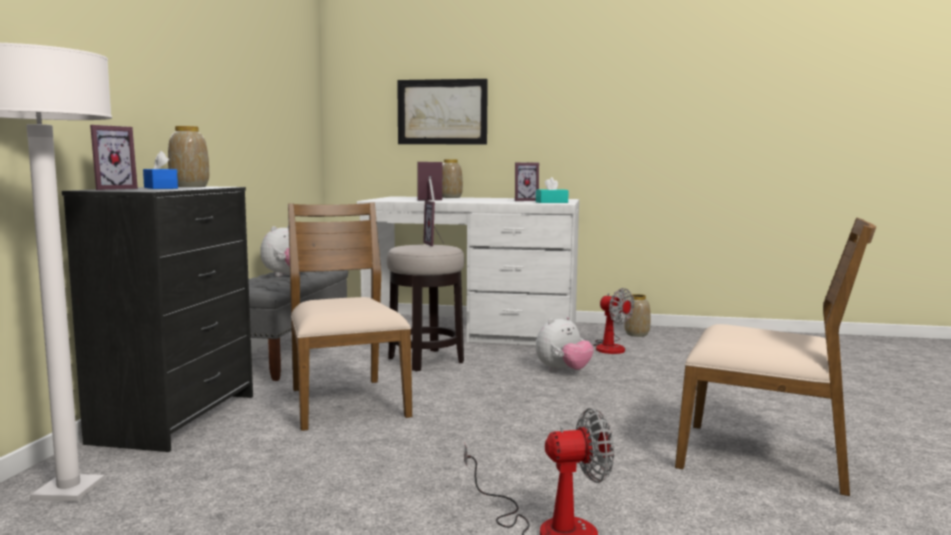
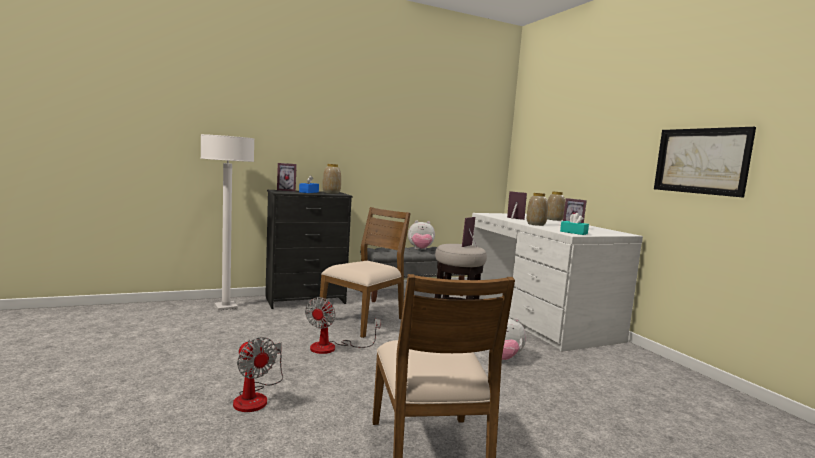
camera: 55 degrees right, 0 degrees up
picture [397,79,488,144] -> picture moved to [654,127,756,198]
fan [594,288,635,354] -> fan moved to [305,297,381,354]
vase [624,294,651,337] -> vase moved to [527,193,548,226]

